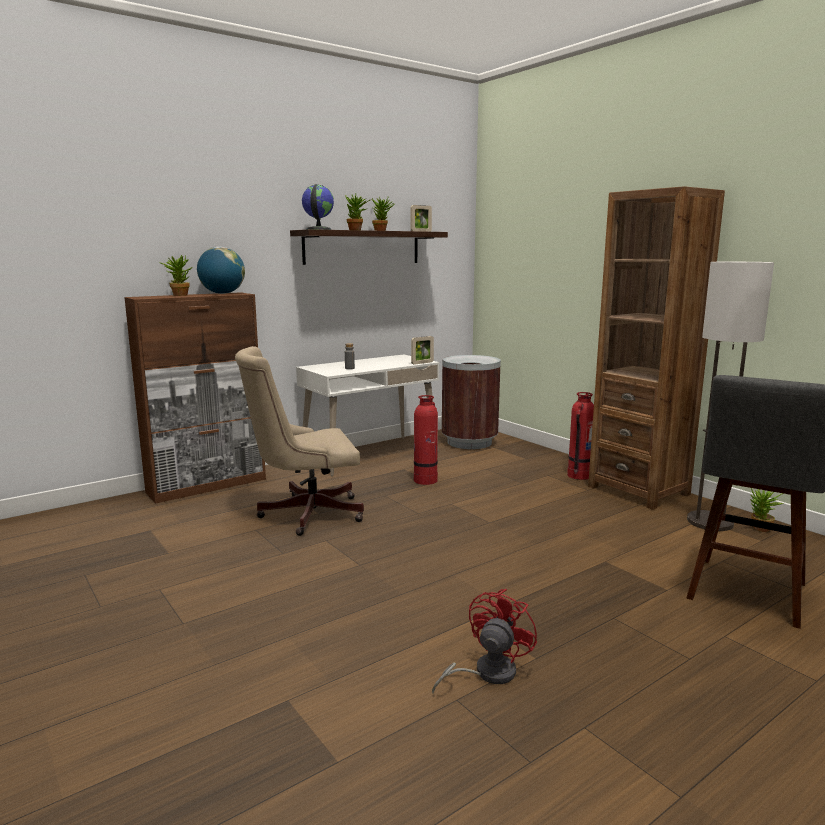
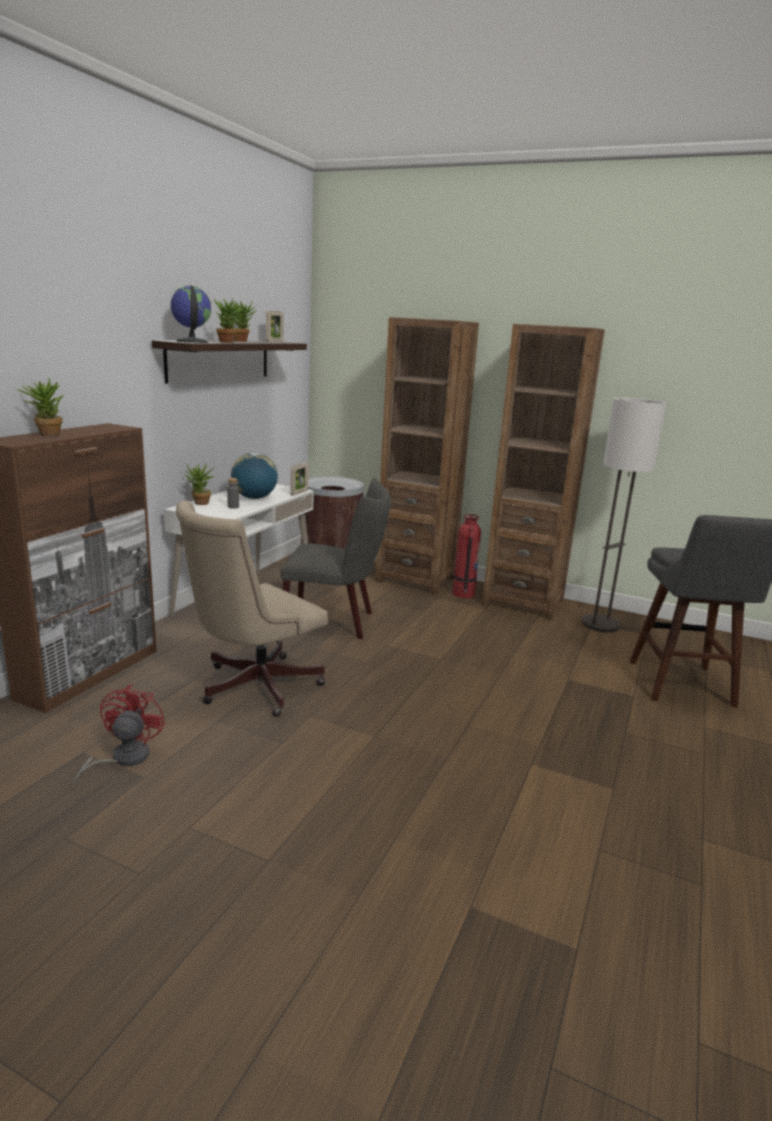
camera: 30 degrees left, 5 degrees up
globe [197,247,245,294] -> globe moved to [231,453,278,499]
fire extinguisher [414,395,438,485] -> grey chair [281,478,391,639]
red fan [432,589,537,694] -> red fan moved to [72,684,165,789]
potted plant [750,489,784,532] -> potted plant moved to [184,464,215,505]
none -> brown bookcase [375,317,479,595]

